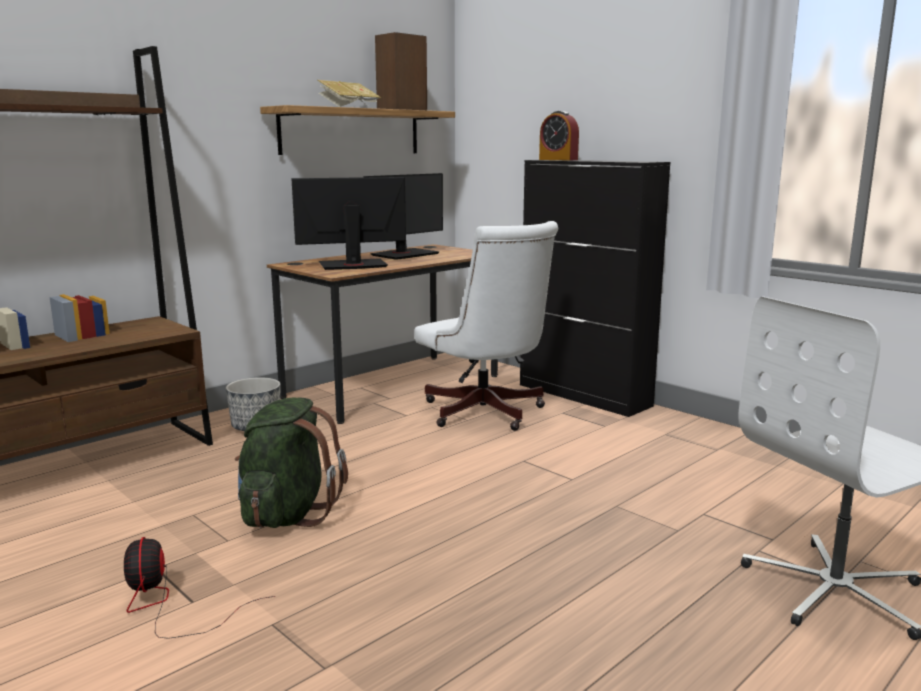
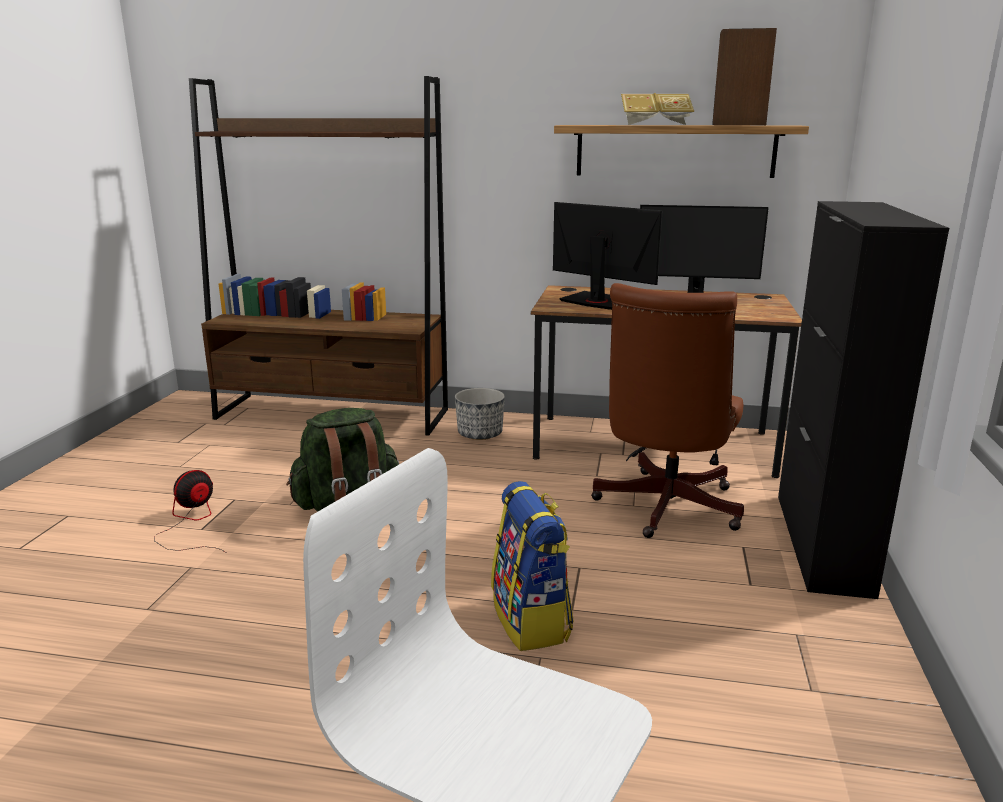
camera: 55 degrees right, 5 degrees up
white office chair [415,221,558,431] -> brown office chair [591,283,744,538]
alarm clock [539,111,579,160] -> none
none -> backpack [491,481,574,651]

